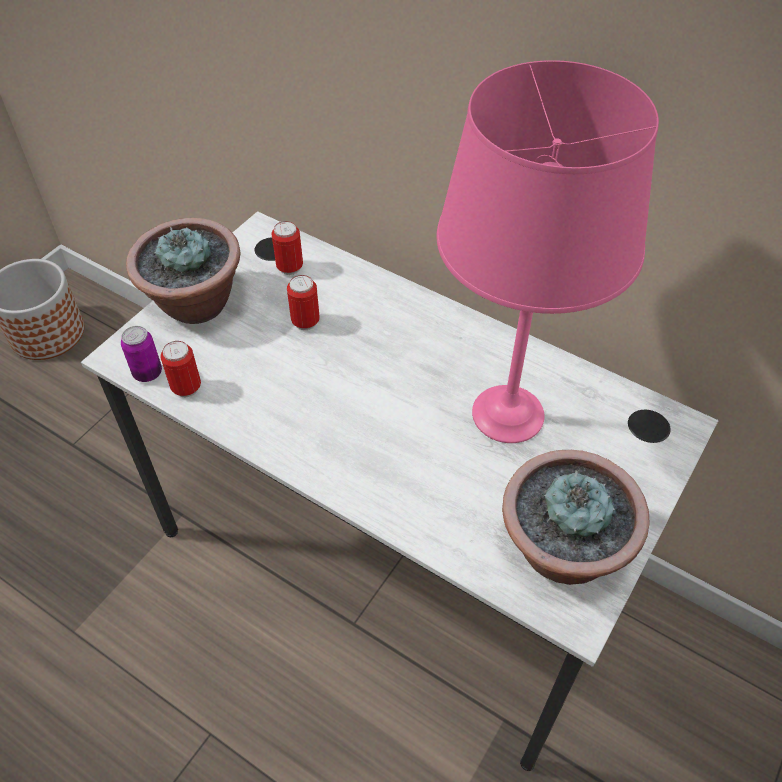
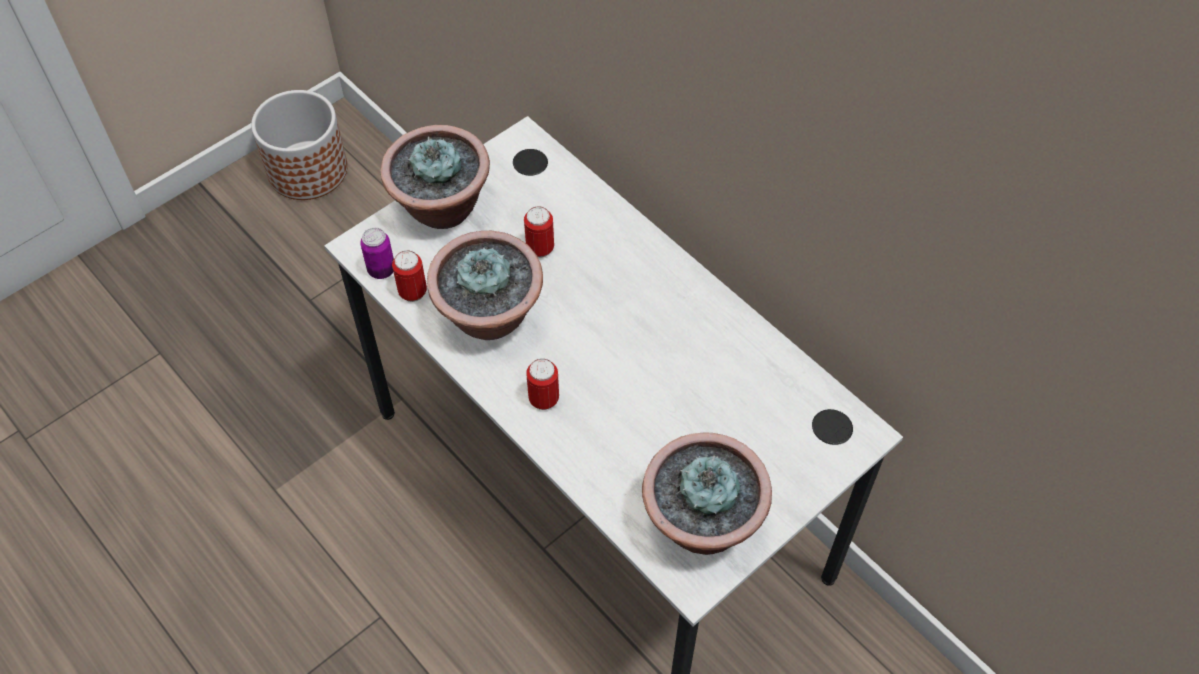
camera: 15 degrees right, 5 degrees up
can [271,221,303,275] -> can moved to [526,359,559,410]
pink table lamp [437,60,659,443] -> none
none -> potted plant [427,231,543,340]

